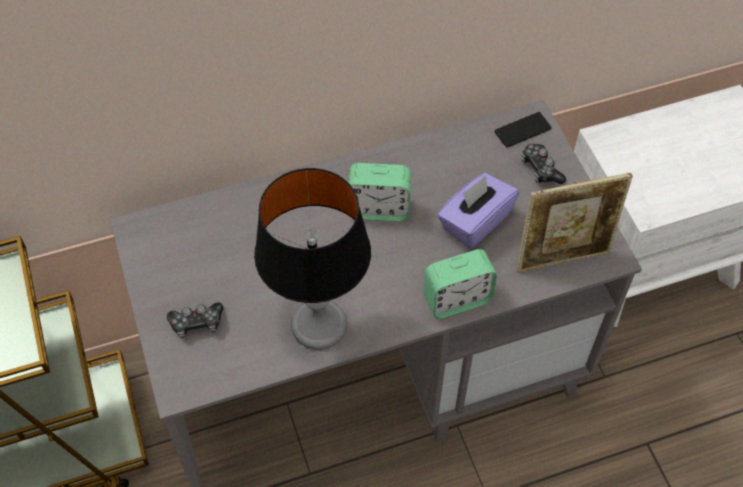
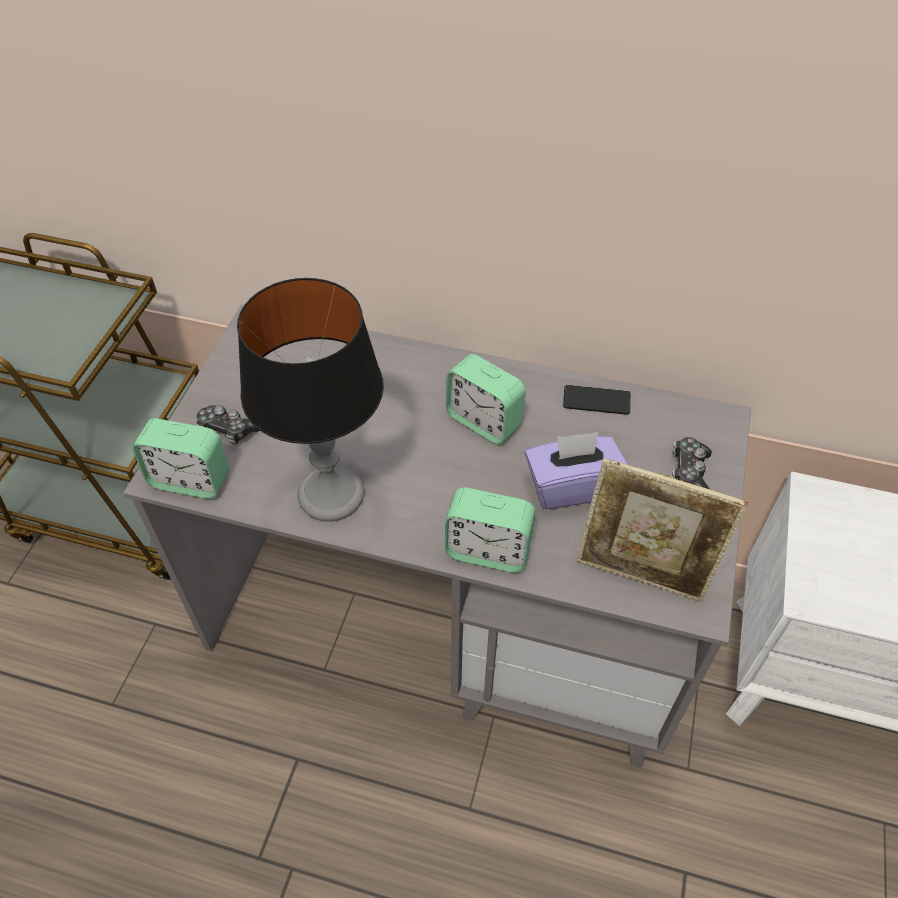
camera: 35 degrees right, 5 degrees down
phone [494,112,552,147] -> phone moved to [563,385,630,415]
none -> alarm clock [132,418,229,499]

